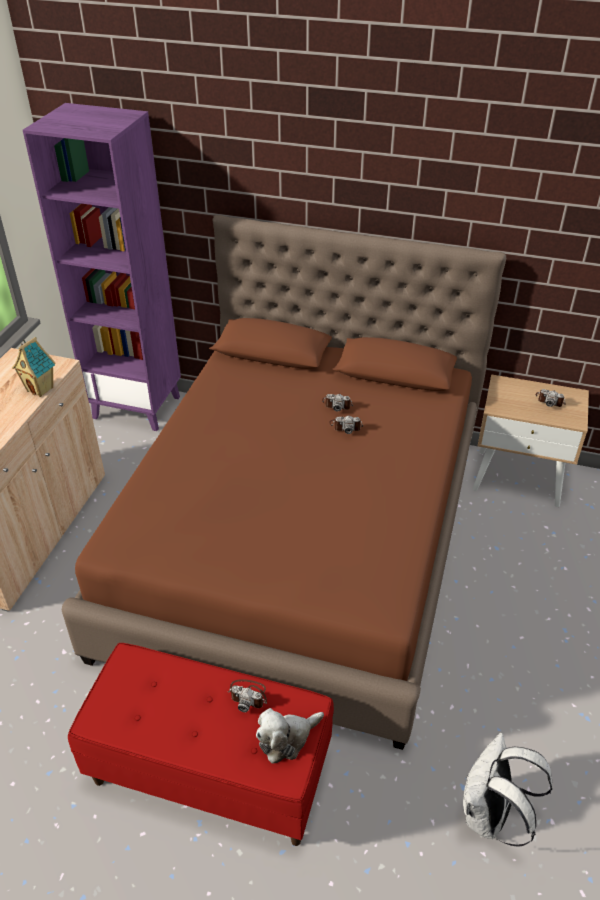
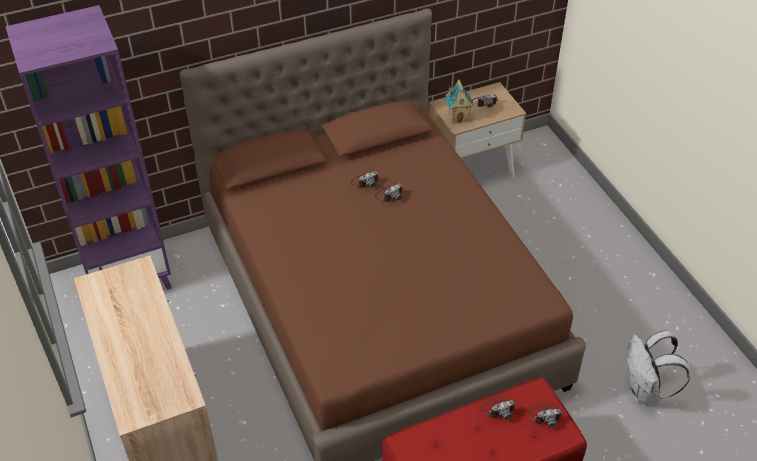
camera: 40 degrees left, 5 degrees up
toy house [12,337,55,397] -> toy house moved to [445,80,474,124]
plush toy [256,708,324,764] -> camera [527,404,563,428]

